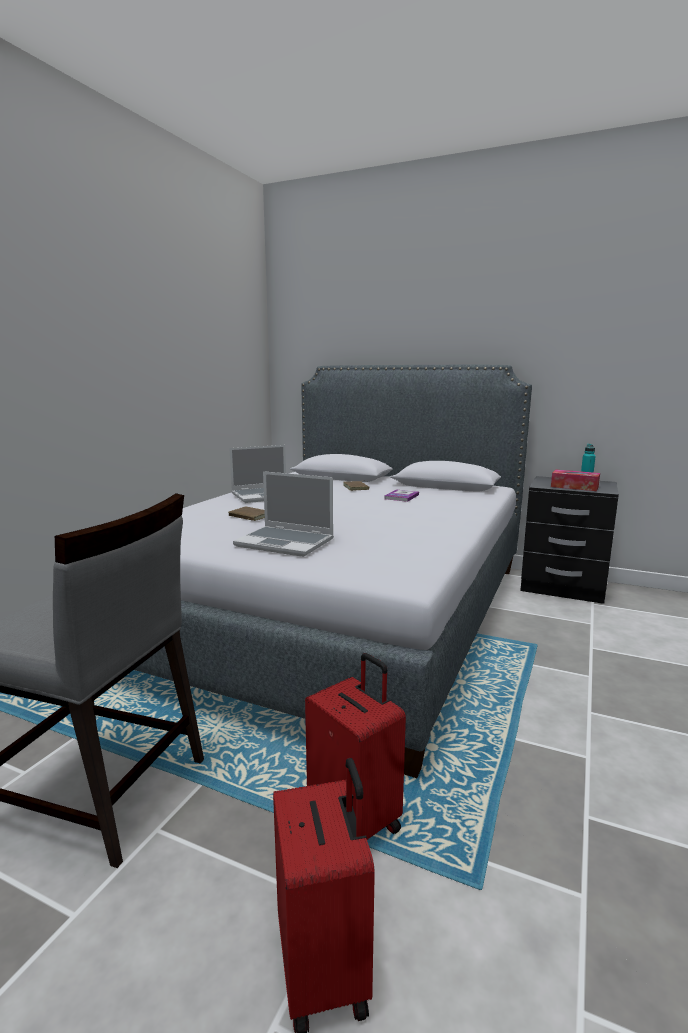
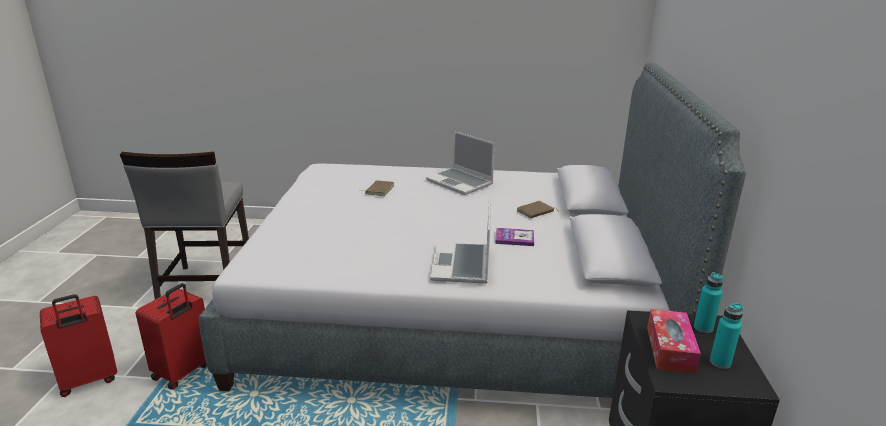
camera: 70 degrees right, 10 degrees up
laptop [233,471,334,557] -> laptop moved to [430,198,491,284]
none -> turquoise bottle [694,272,723,333]

